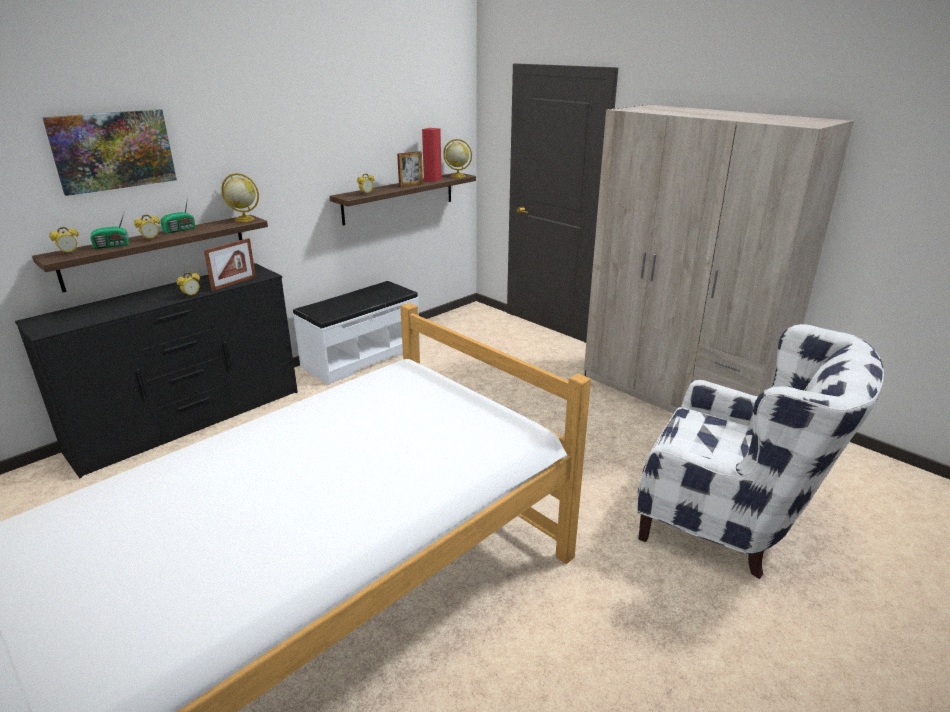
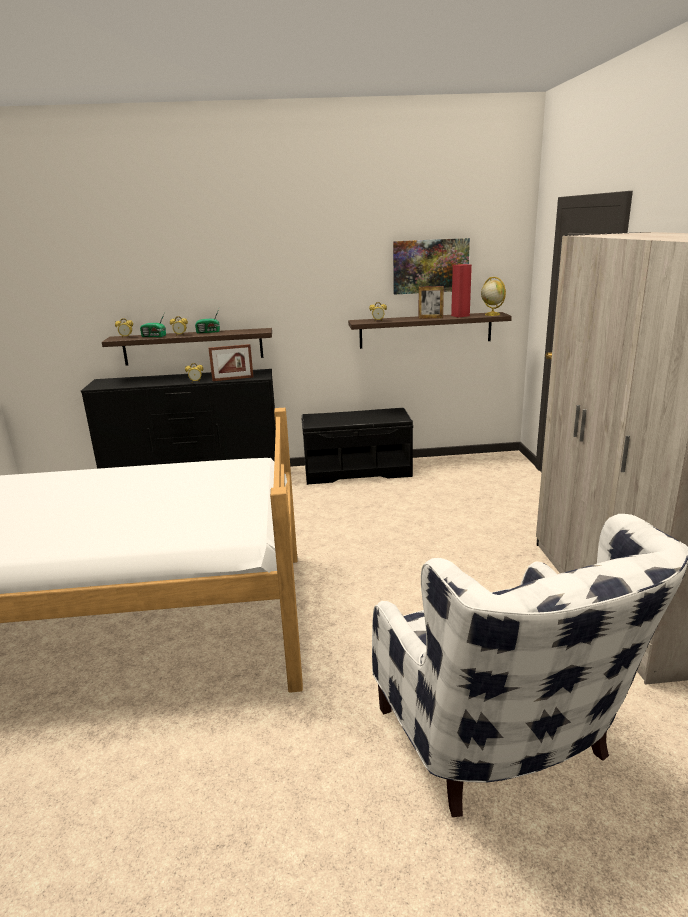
camera: 40 degrees right, 5 degrees down
picture [42,109,177,196] -> picture moved to [393,238,470,295]
globe [221,173,259,222] -> none
white bench [293,281,420,385] -> black bench [302,408,413,485]

